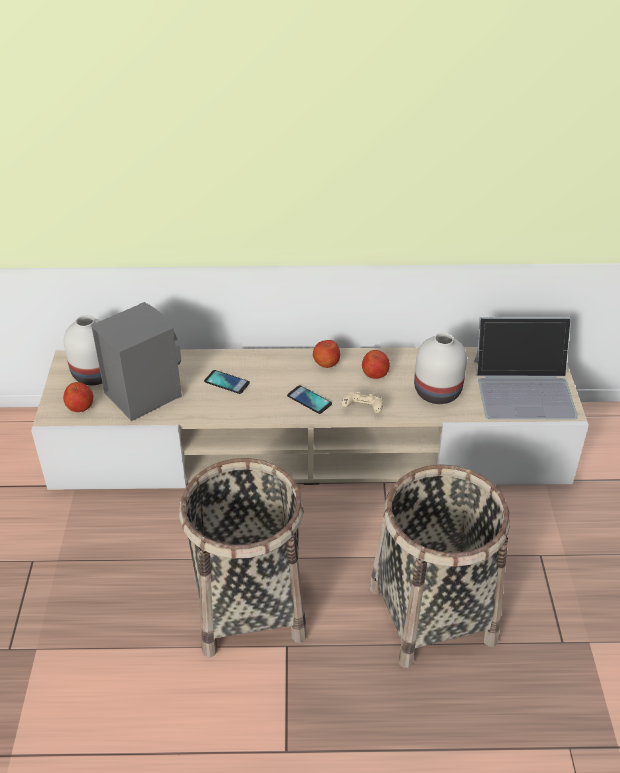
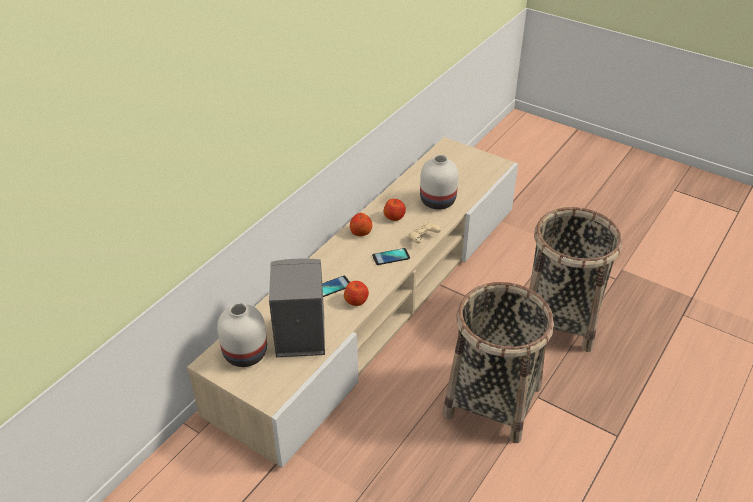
camera: 55 degrees left, 0 degrees up
apple [63,382,94,412] -> apple moved to [344,281,369,306]
laptop [474,317,578,419] -> none

